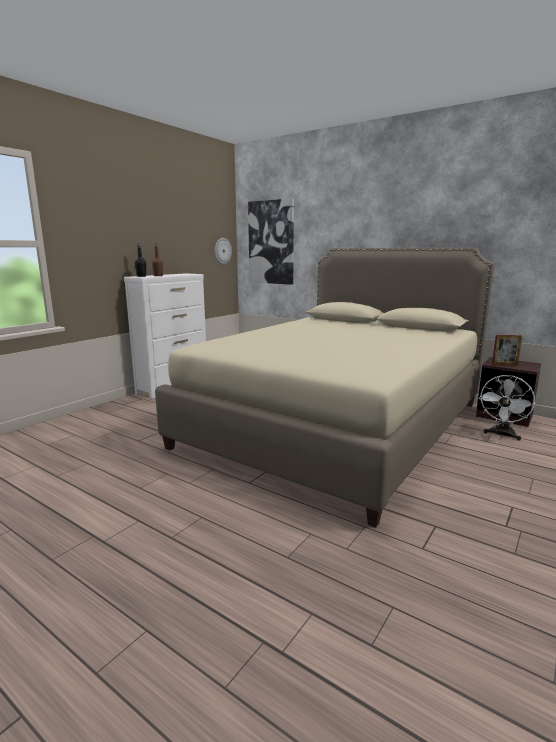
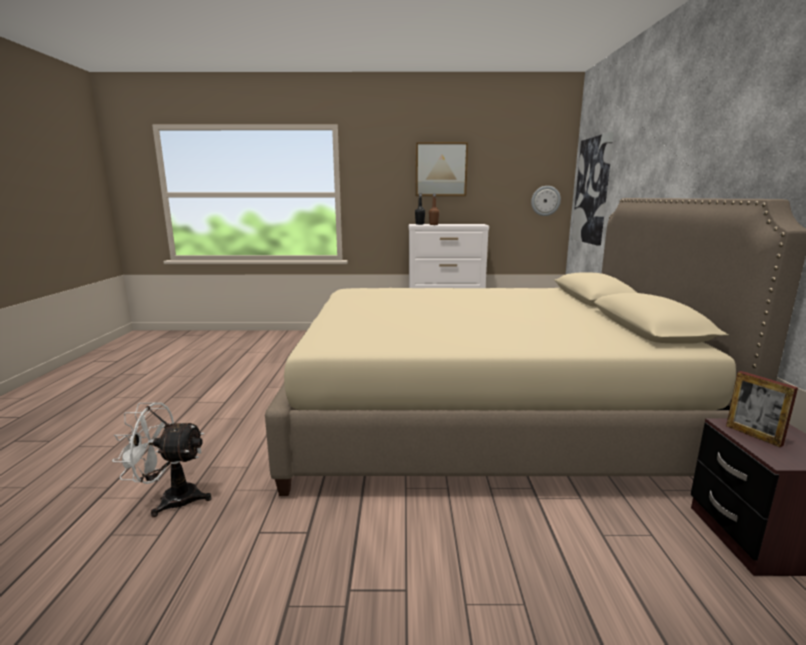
camera: 55 degrees right, 0 degrees up
white fan [479,375,535,441] -> white fan moved to [112,403,212,517]
none -> picture [416,142,468,196]

